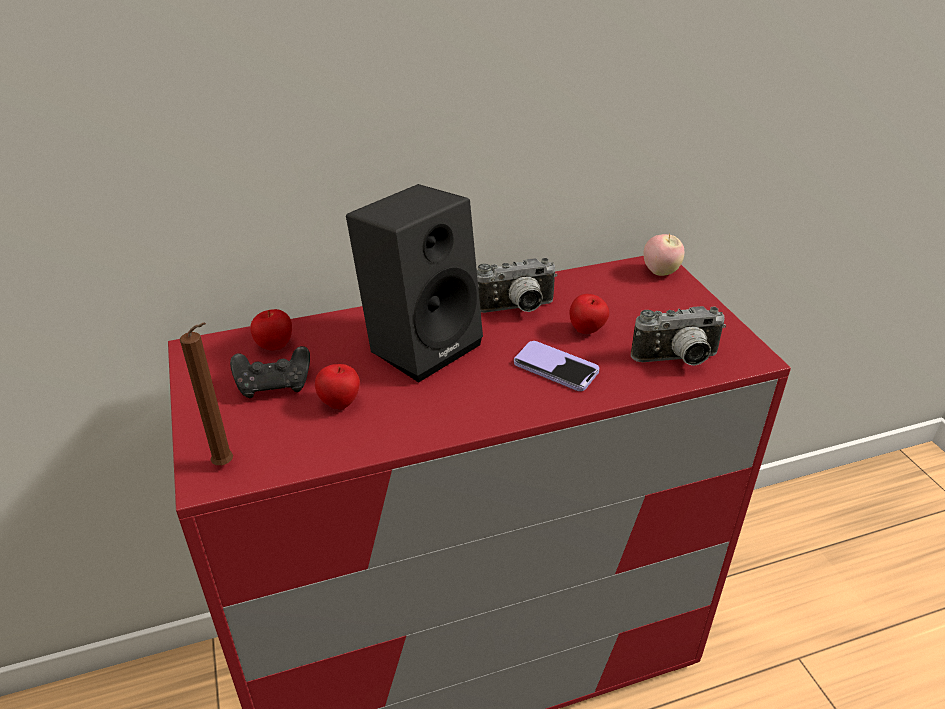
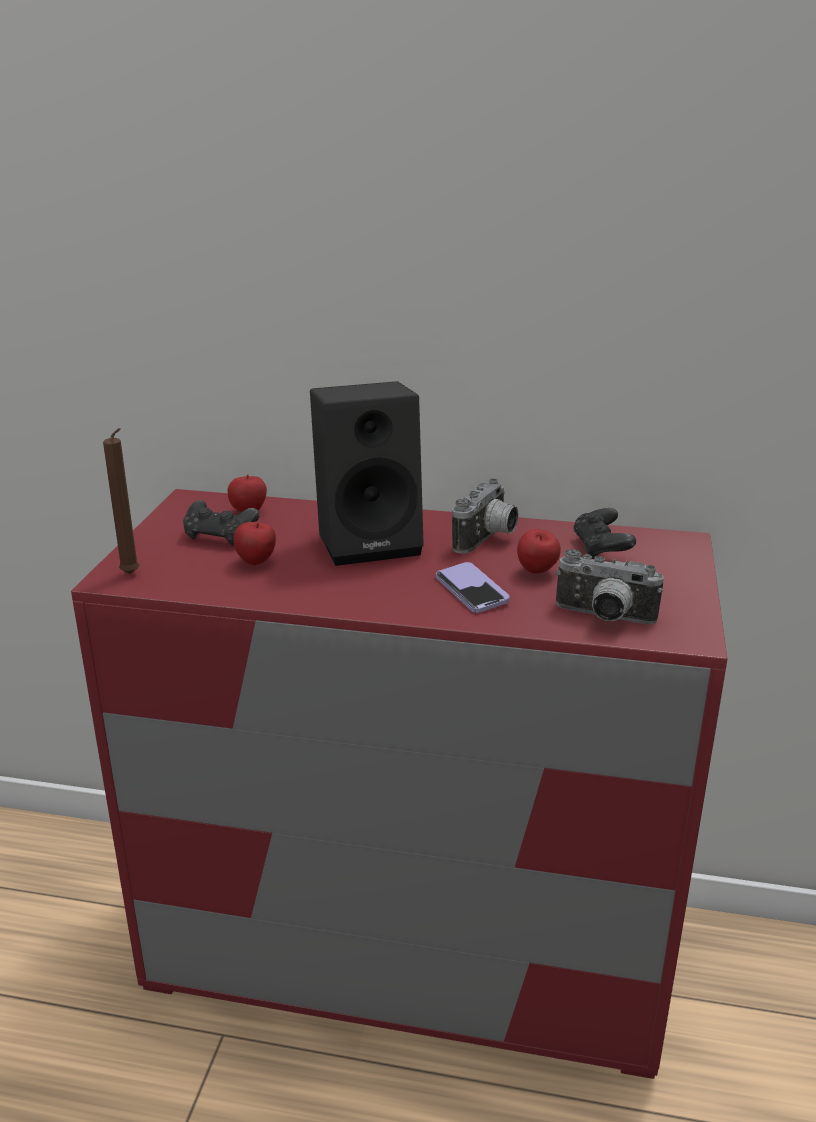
camera: 30 degrees right, 10 degrees down
camera [477,258,557,313] -> camera turned 75 degrees counterclockwise [452,478,519,554]
apple [643,234,684,276] -> none
none -> black game controller [573,508,636,559]

